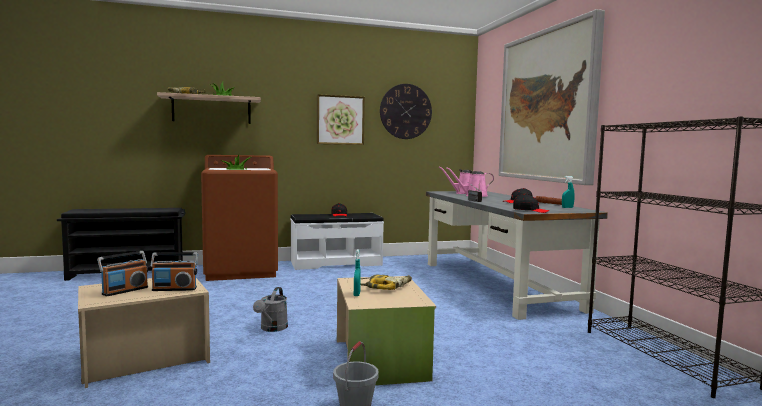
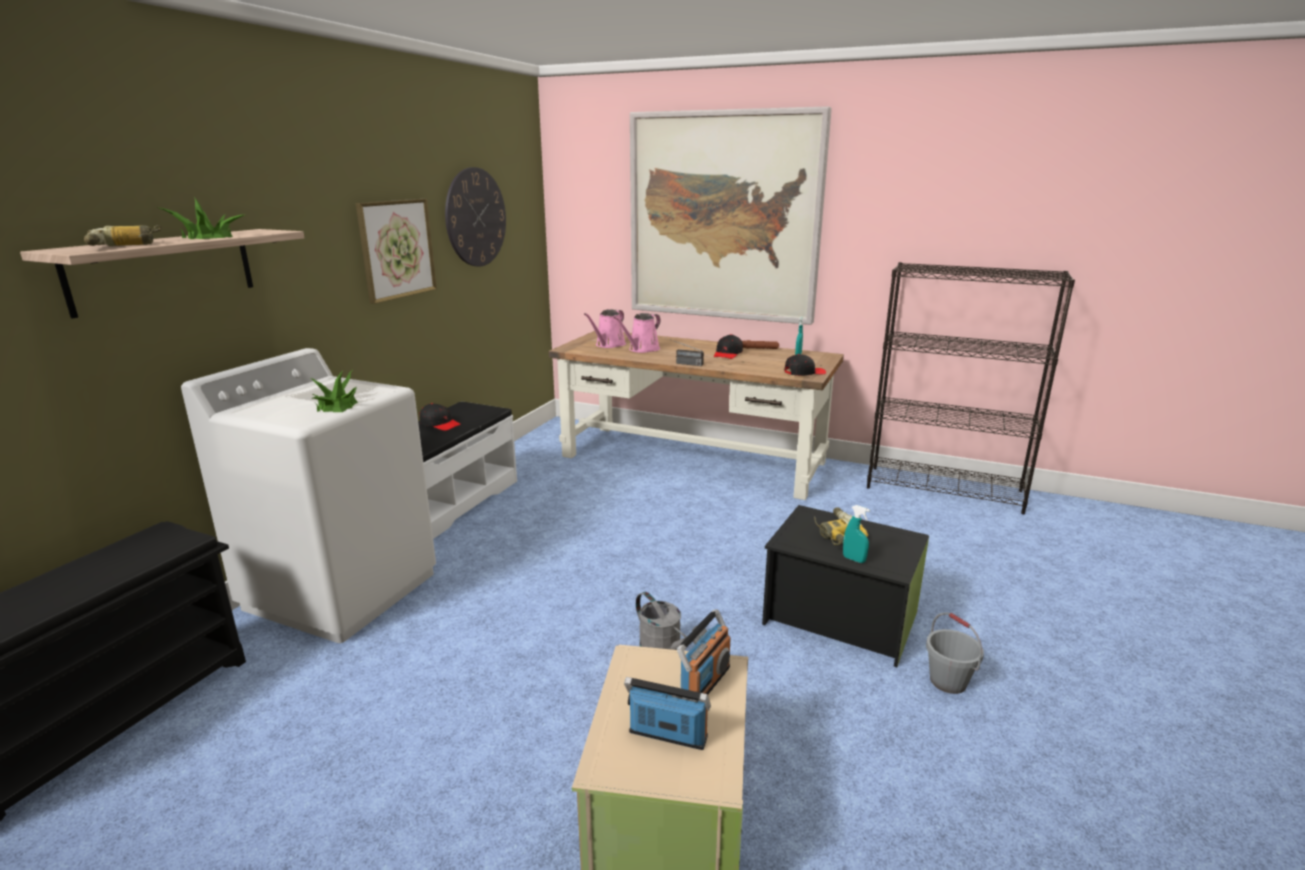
camera: 50 degrees left, 15 degrees up
radio [97,251,148,296] -> radio turned 60 degrees counterclockwise [624,677,711,750]
brown washing machine [201,155,278,281] -> white washing machine [181,348,436,643]
beige storage box [337,276,436,385] -> black storage box [762,505,929,667]
grey desk [426,191,608,320] -> brown desk [549,331,844,500]

